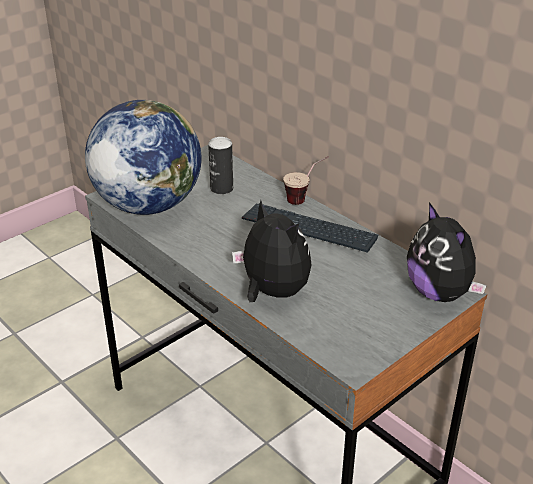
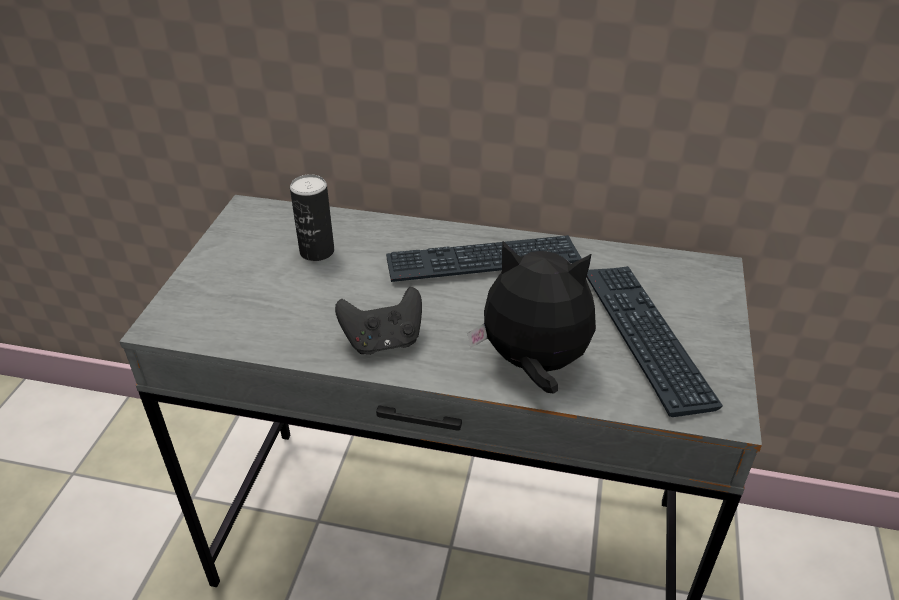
camera: 35 degrees left, 5 degrees up
globe [85,100,202,215] -> none
cup [283,157,329,205] -> none
plush toy [407,202,487,302] -> none
none -> black game controller [335,287,422,354]
none -> keyboard [586,266,723,417]

